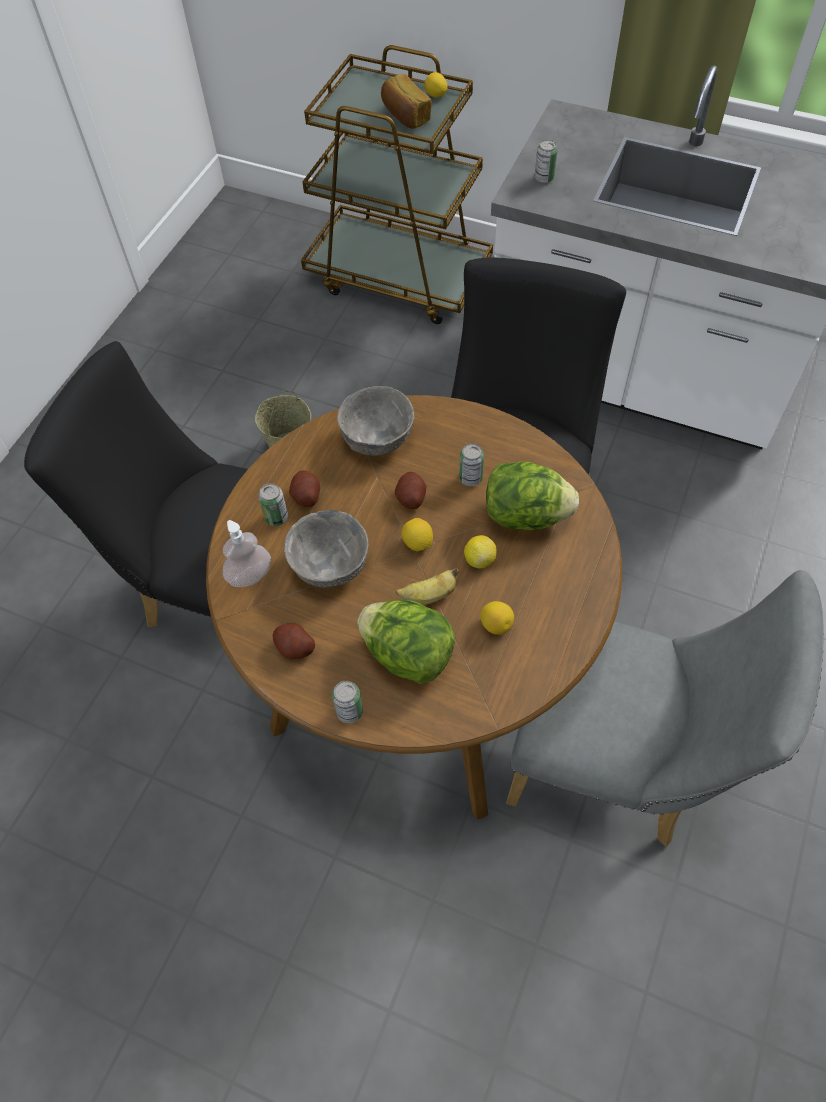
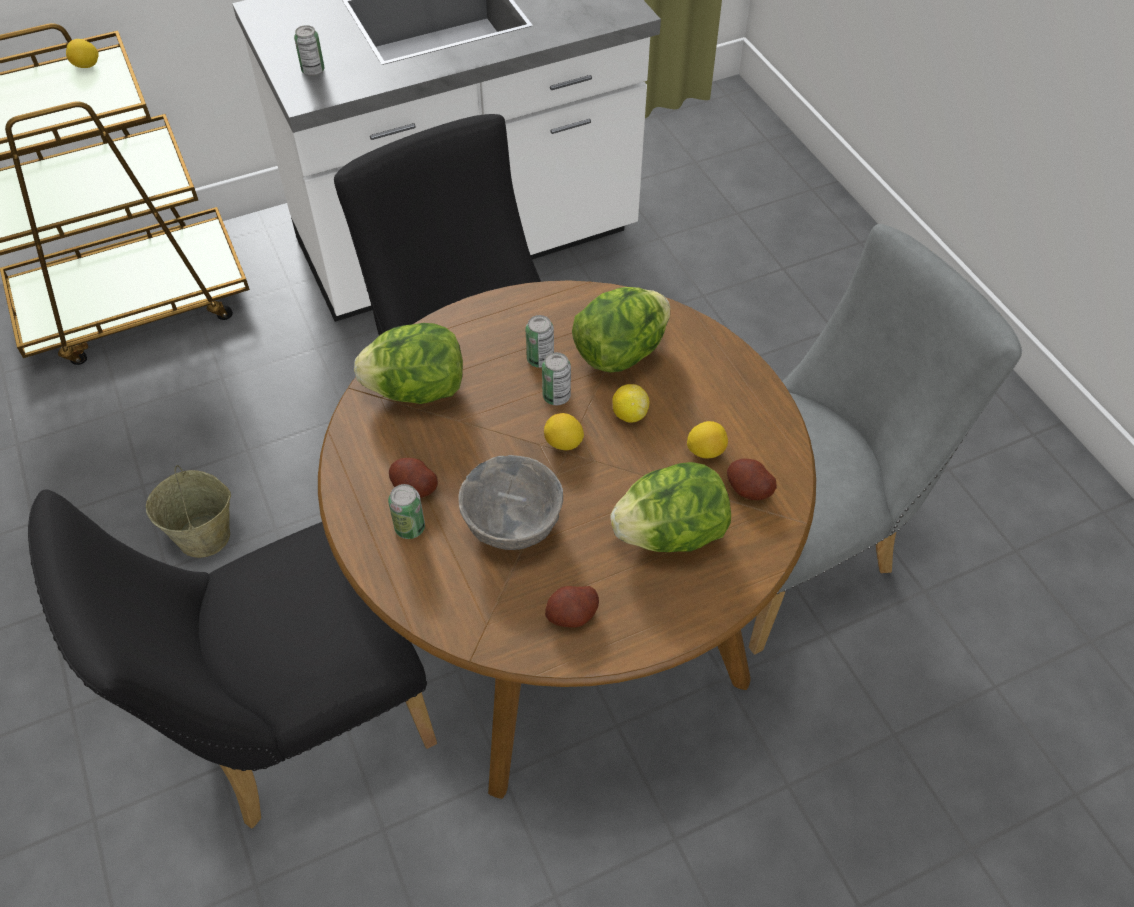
camera: 50 degrees left, 5 degrees down
soap dispenser [223,520,271,587] -> none
can [332,681,363,723] -> can moved to [542,352,571,405]
grey bowl [337,386,414,456] -> lettuce [354,323,463,404]
bread [381,74,432,129] -> none
potato [395,472,426,509] -> potato moved to [727,459,777,500]
banana [396,568,459,605] -> none

